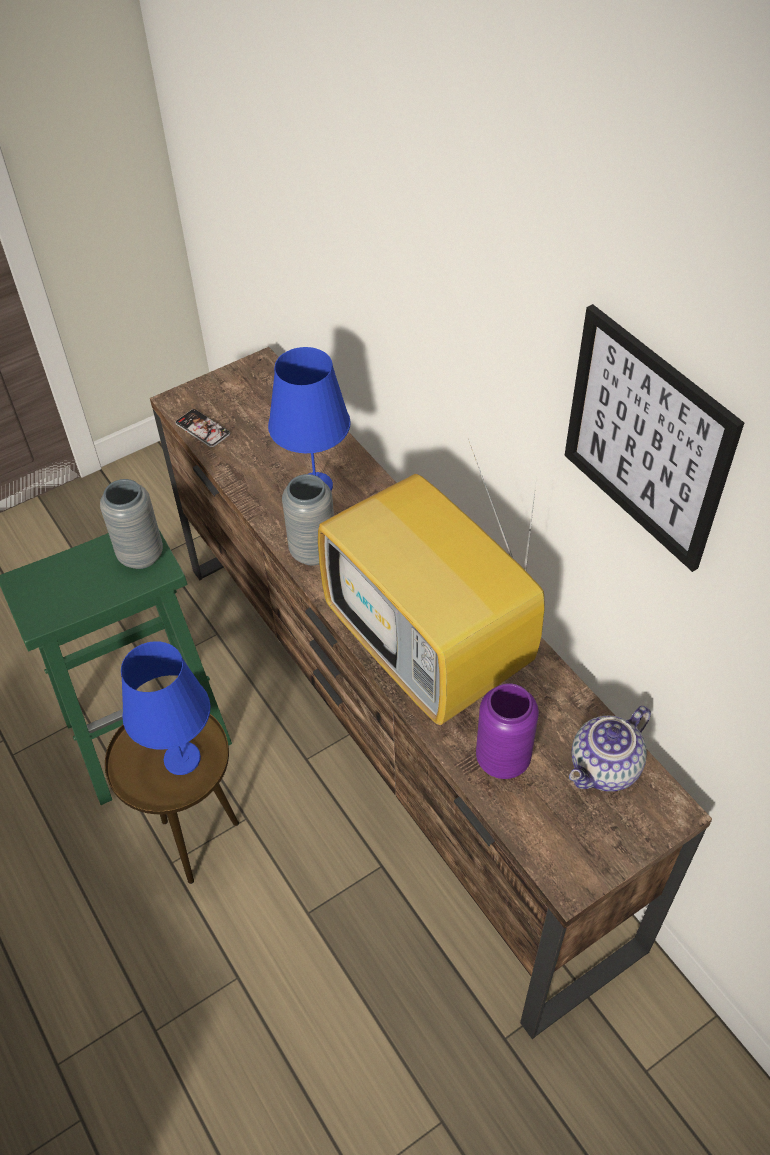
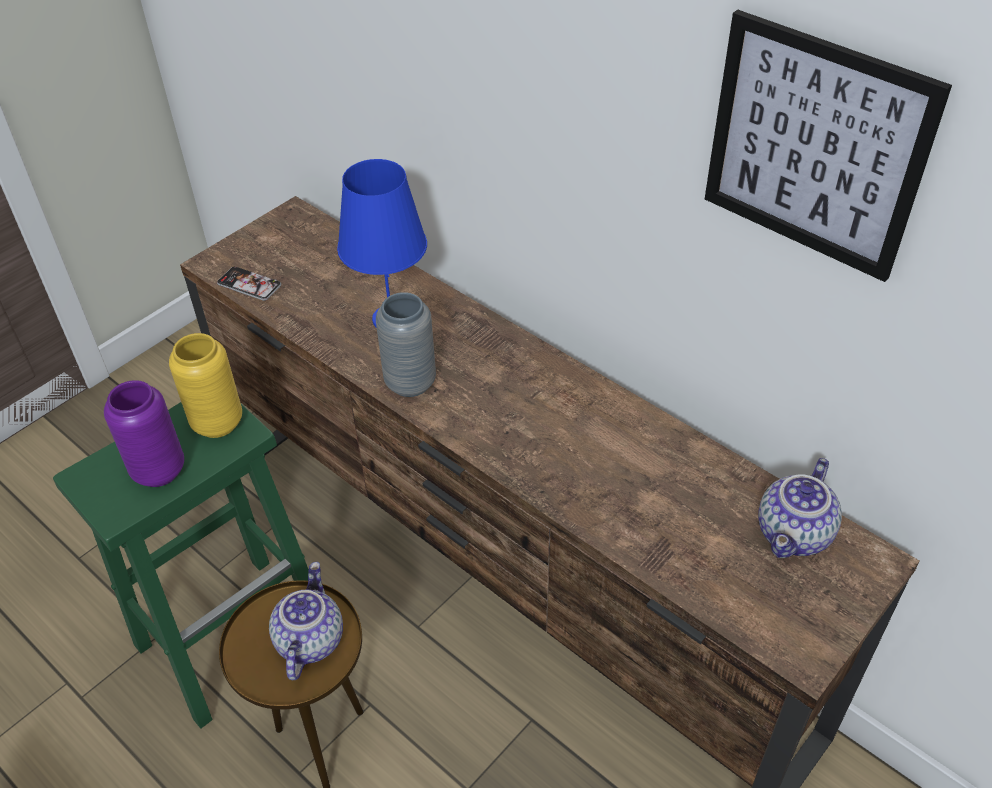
camera: 15 degrees left, 5 degrees down
grey vase [100,479,163,569] -> yellow vase [169,333,242,438]
blue table lamp [121,641,211,775] -> teapot [269,562,343,680]
television [318,439,545,725] -> none
purple vase [476,683,539,779] -> purple vase moved to [104,380,184,487]

